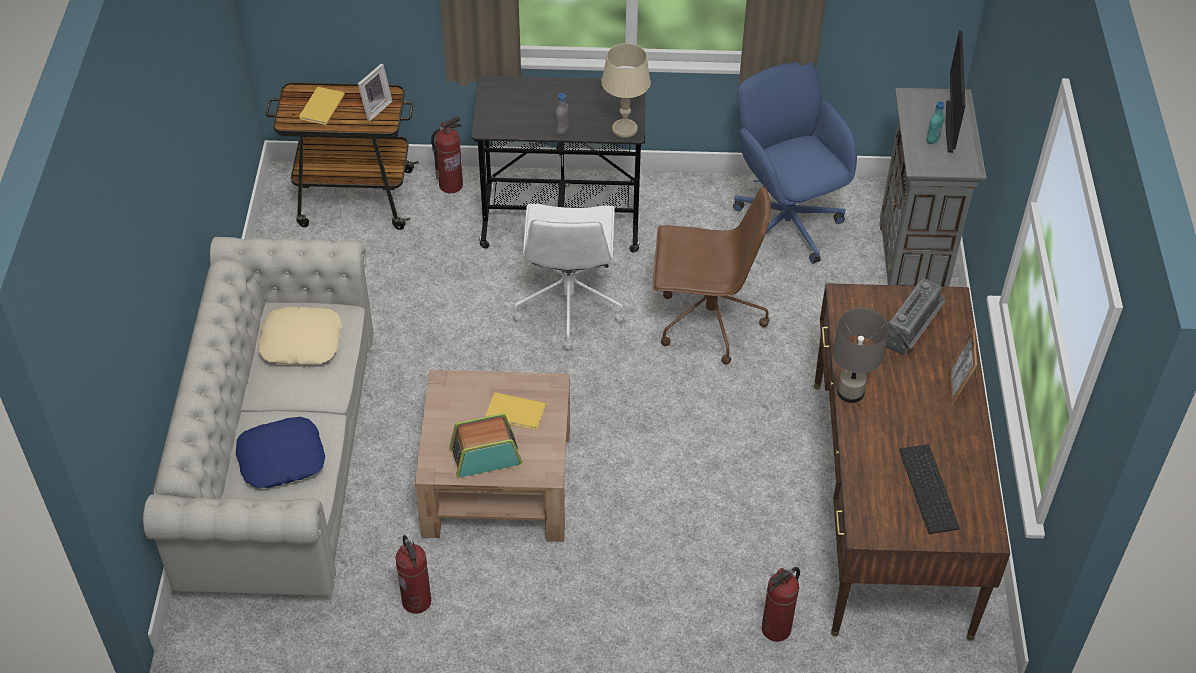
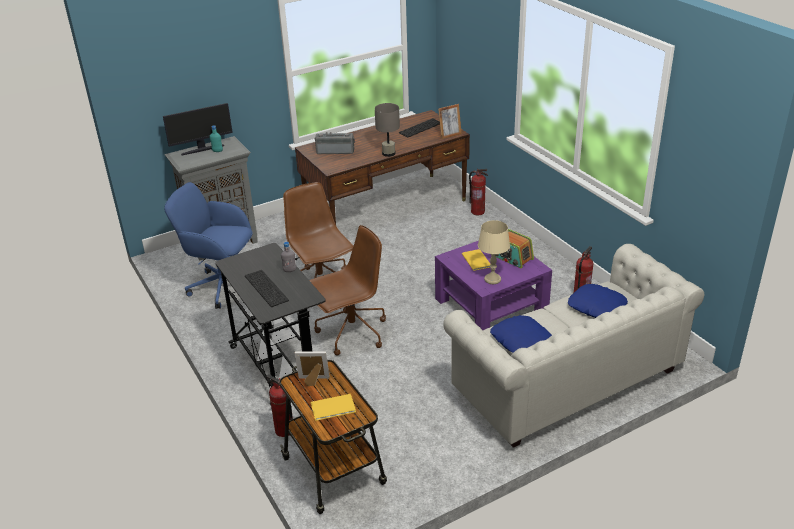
camera: 120 degrees left, 15 degrees down
beige pillow [258,307,341,365] -> blue pillow [490,315,552,353]
brown coffee table [415,370,570,542] -> purple coffee table [435,241,552,330]
white office chair [513,204,625,351] -> brown office chair [309,225,386,356]
beige table lamp [601,43,651,138] -> beige table lamp moved to [478,220,510,284]
blue office chair [733,62,857,264] -> blue office chair turned 75 degrees clockwise [164,182,253,309]
picture frame [949,328,977,405] -> picture frame moved to [438,104,462,139]
none -> keyboard [245,270,289,307]

